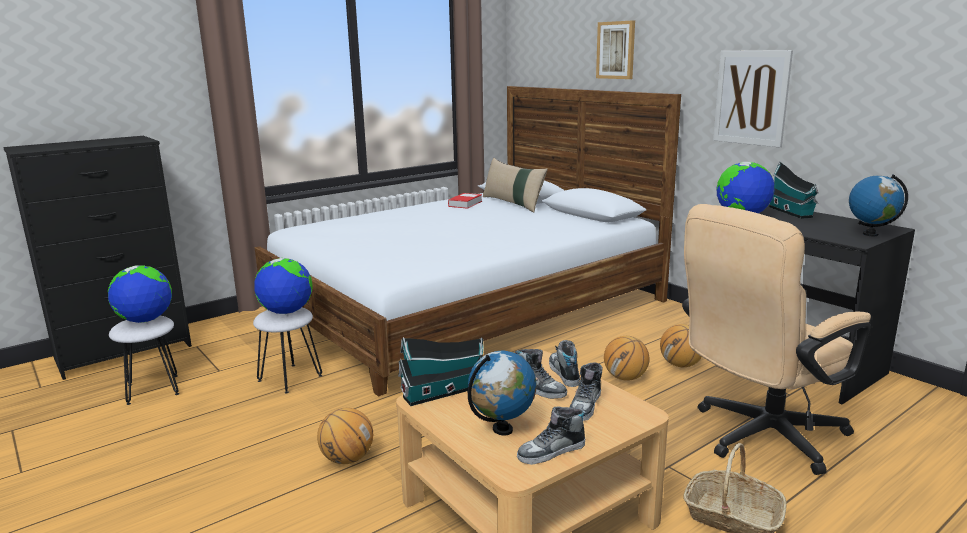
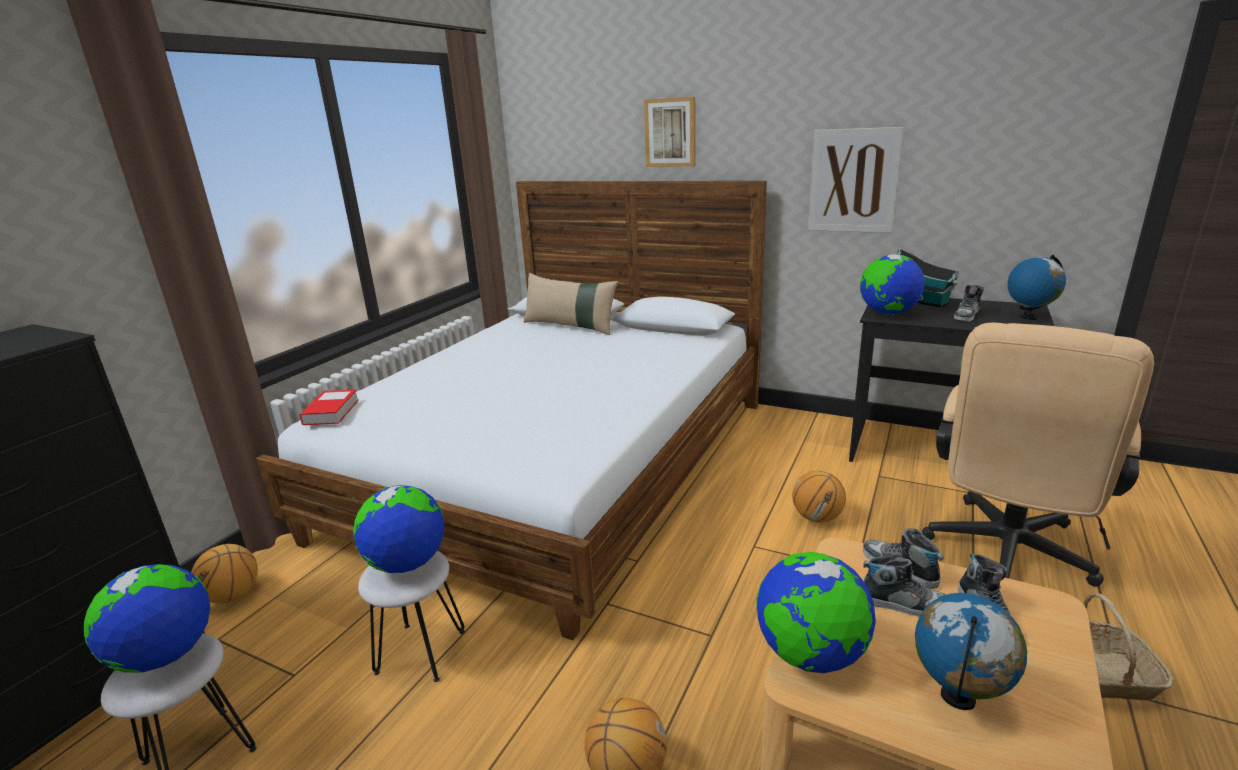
camera: 25 degrees left, 5 degrees up
toy house [398,337,484,406] -> globe [756,552,876,673]
book [448,193,482,209] -> book moved to [300,389,359,425]
shoe [517,407,588,465] -> shoe moved to [954,284,984,321]
basketball [660,324,702,367] -> basketball moved to [191,544,258,603]

